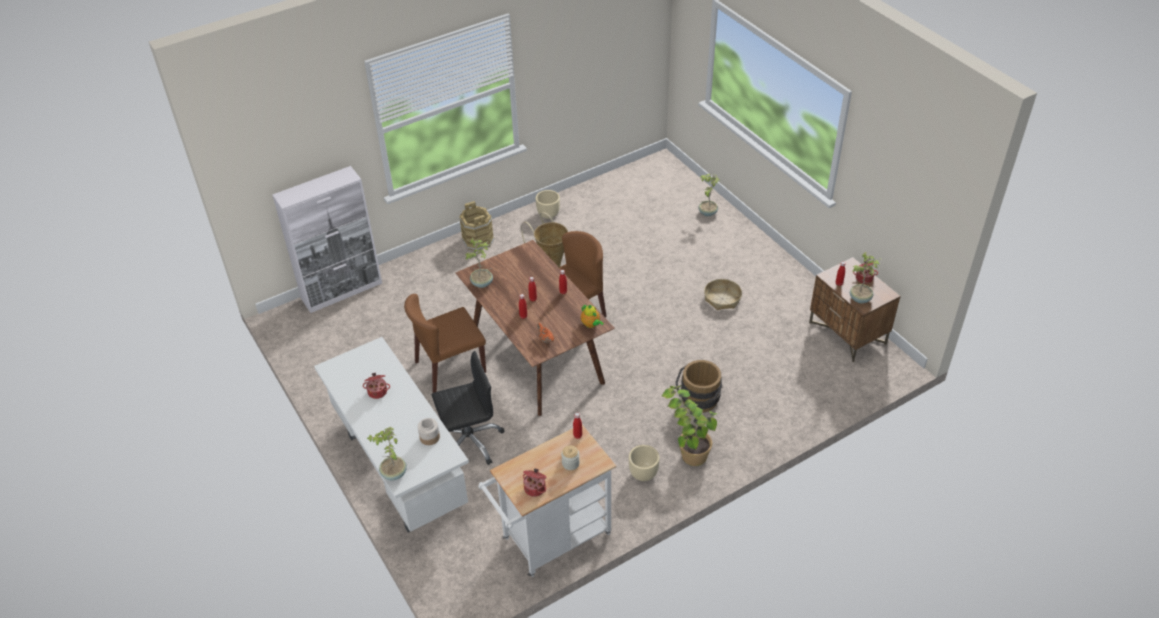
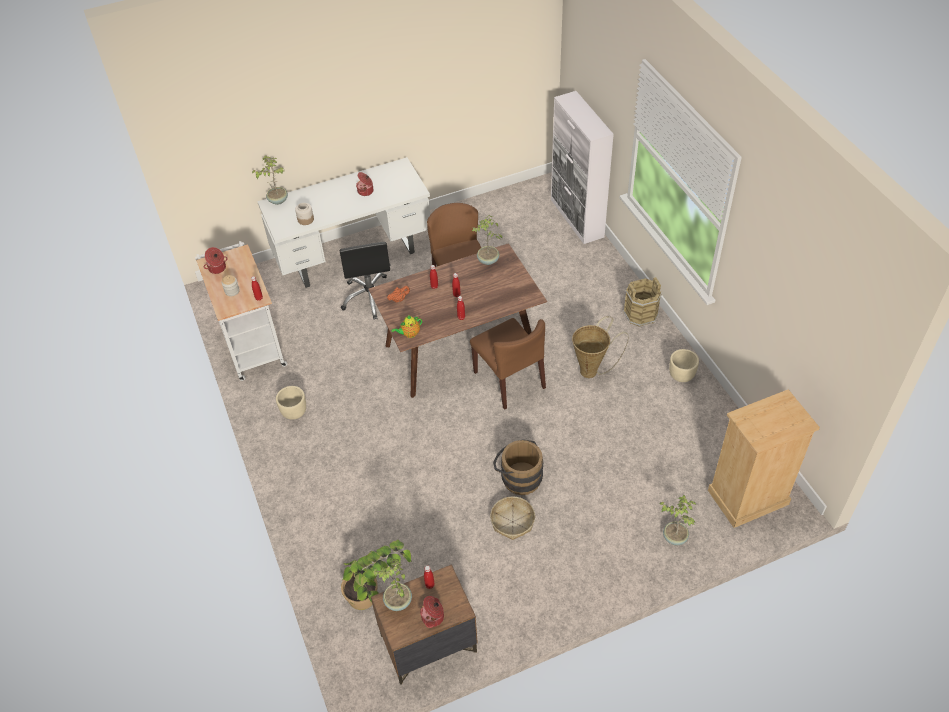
camera: 100 degrees right, 5 degrees up
potted plant [662,385,719,466] -> potted plant moved to [341,540,412,610]
brown bucket [675,360,722,413] -> brown bucket moved to [493,439,543,495]
none -> beige dresser [708,389,820,528]

